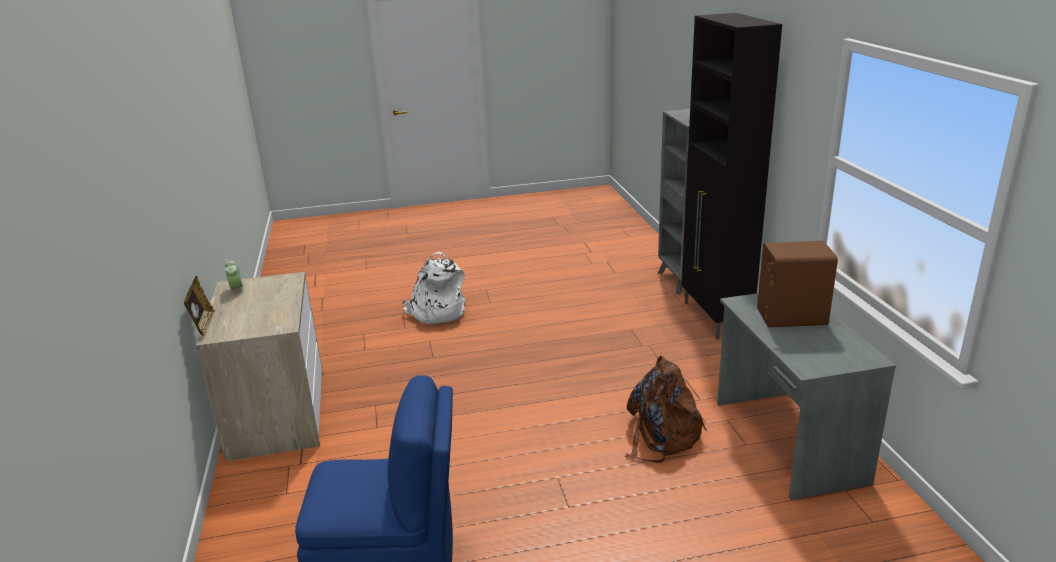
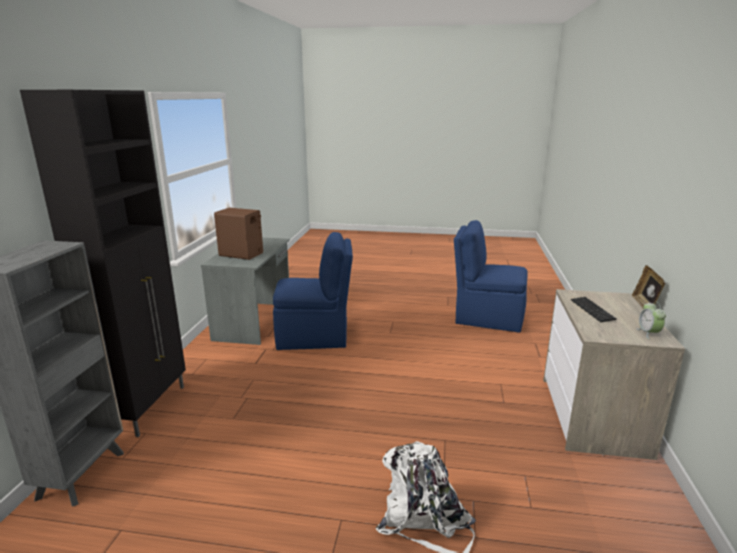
camera: 160 degrees left, 5 degrees down
brown backpack [625,356,707,463] -> blue chair [273,232,353,350]
none -> keyboard [571,297,616,322]

